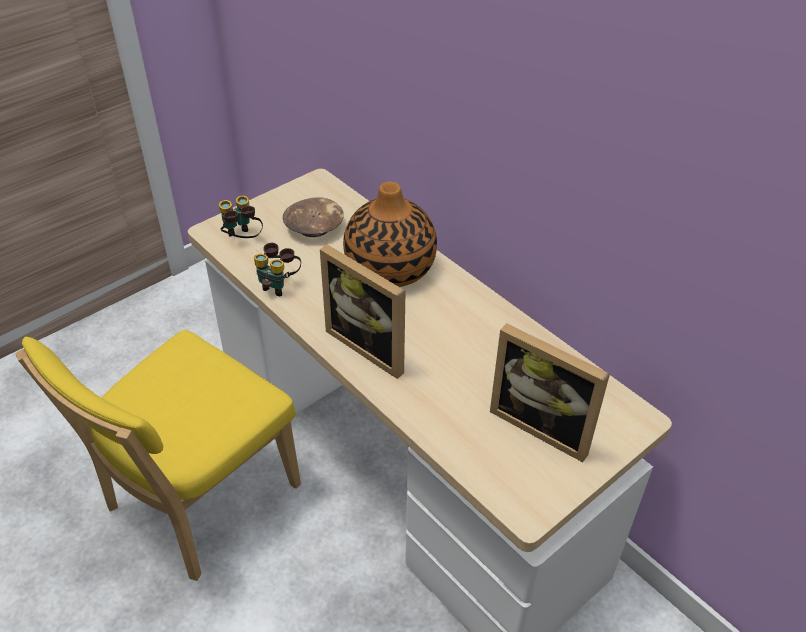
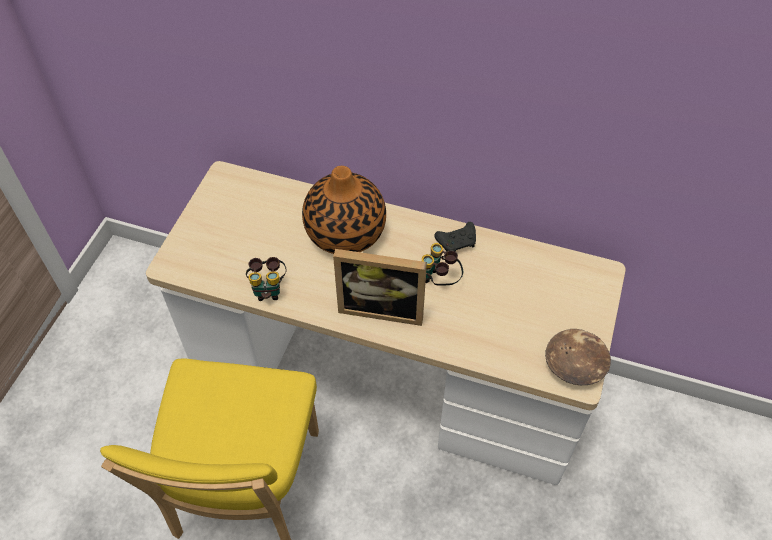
camera: 30 degrees left, 10 degrees up
binoculars [219,195,263,238] -> binoculars moved to [422,243,463,286]
brown bowl [283,197,344,237] -> brown bowl moved to [545,329,611,385]
picture frame [490,323,610,462] -> none
none -> black game controller [434,222,476,251]

